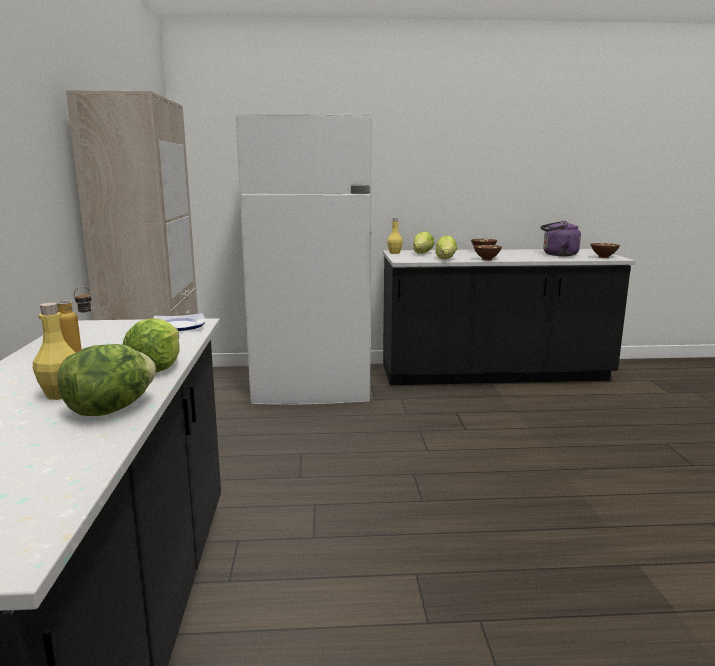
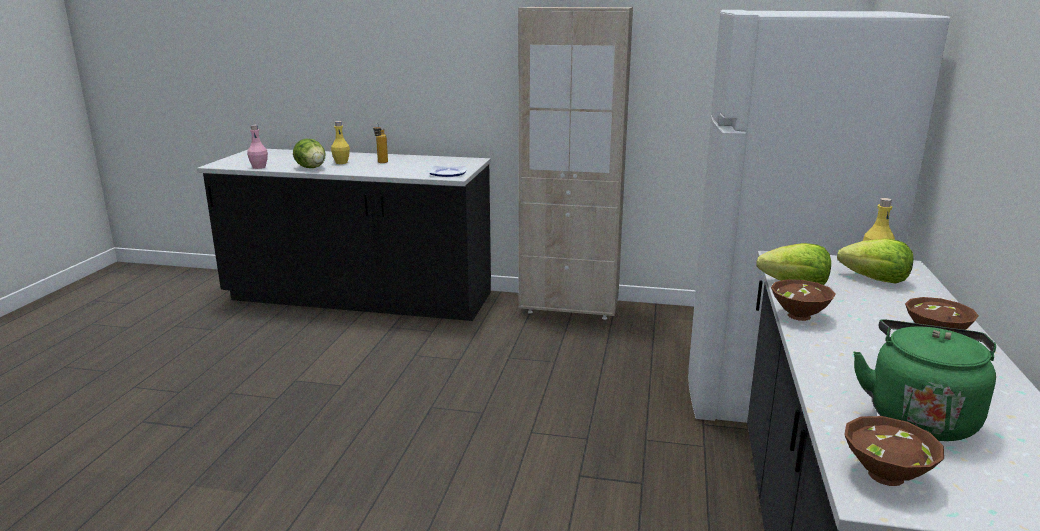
camera: 105 degrees right, 5 degrees up
lettuce [123,318,180,372] -> none
purple kettle [540,221,581,256] -> green kettle [853,319,996,441]
none -> pink bottle [247,125,268,169]

